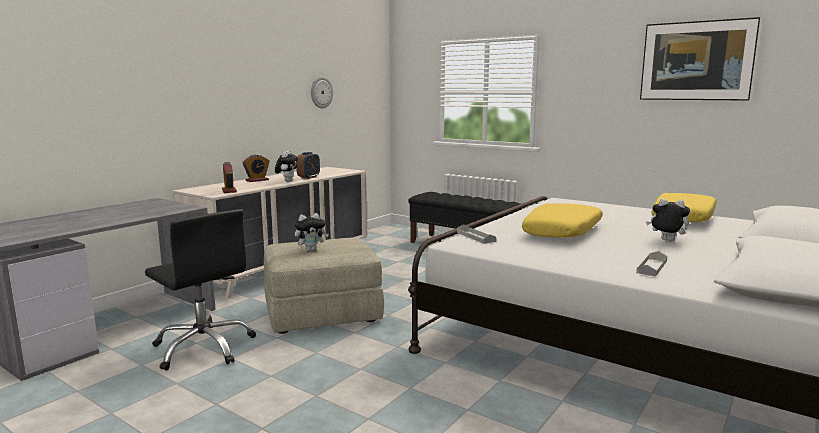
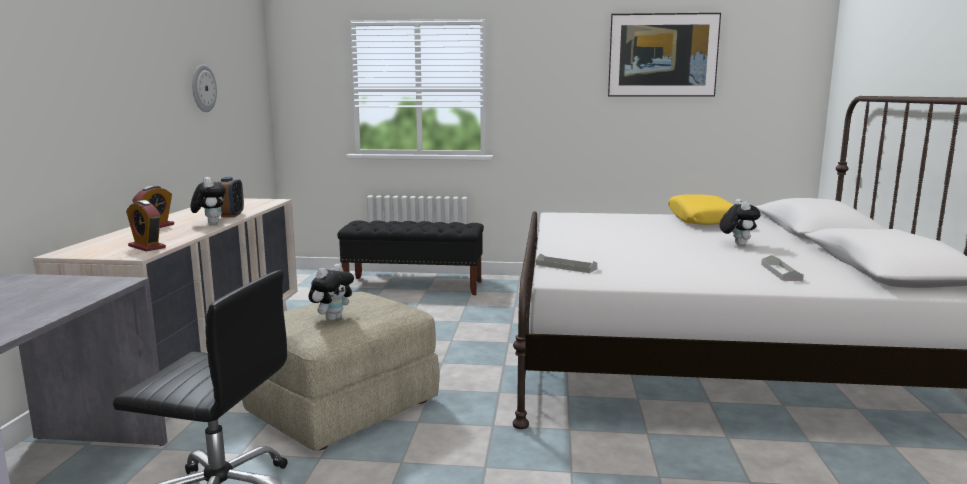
camera: 30 degrees left, 0 degrees up
yellow pillow [522,203,603,238] -> none
plush toy [646,198,690,241] -> plush toy turned 90 degrees clockwise [720,199,761,246]

